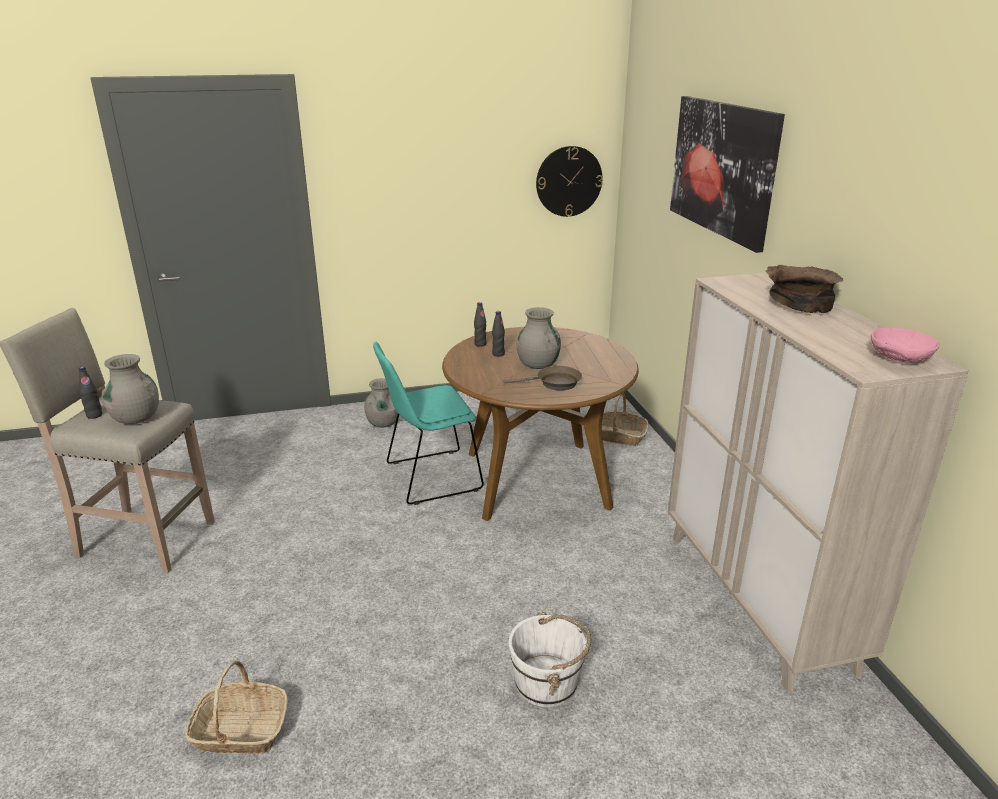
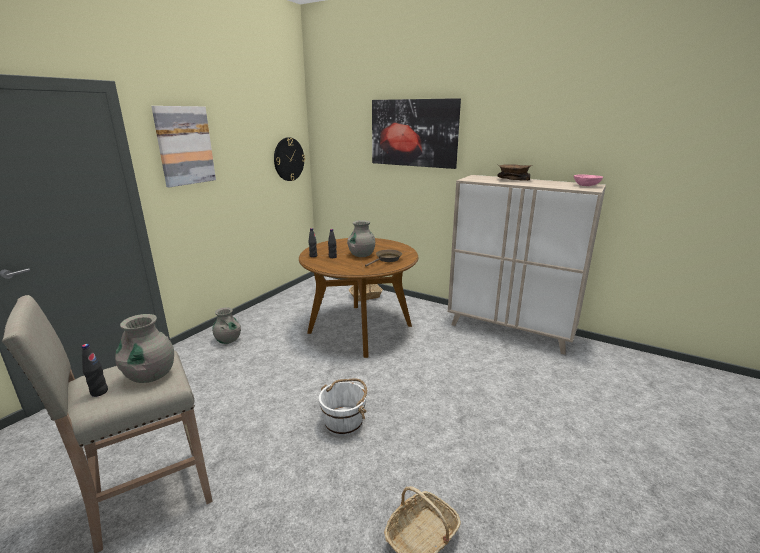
camera: 45 degrees left, 5 degrees down
turquoise chair [373,342,484,505] -> none
white bucket [508,612,591,707] -> white bucket moved to [319,378,367,436]
none -> picture [151,106,216,187]

